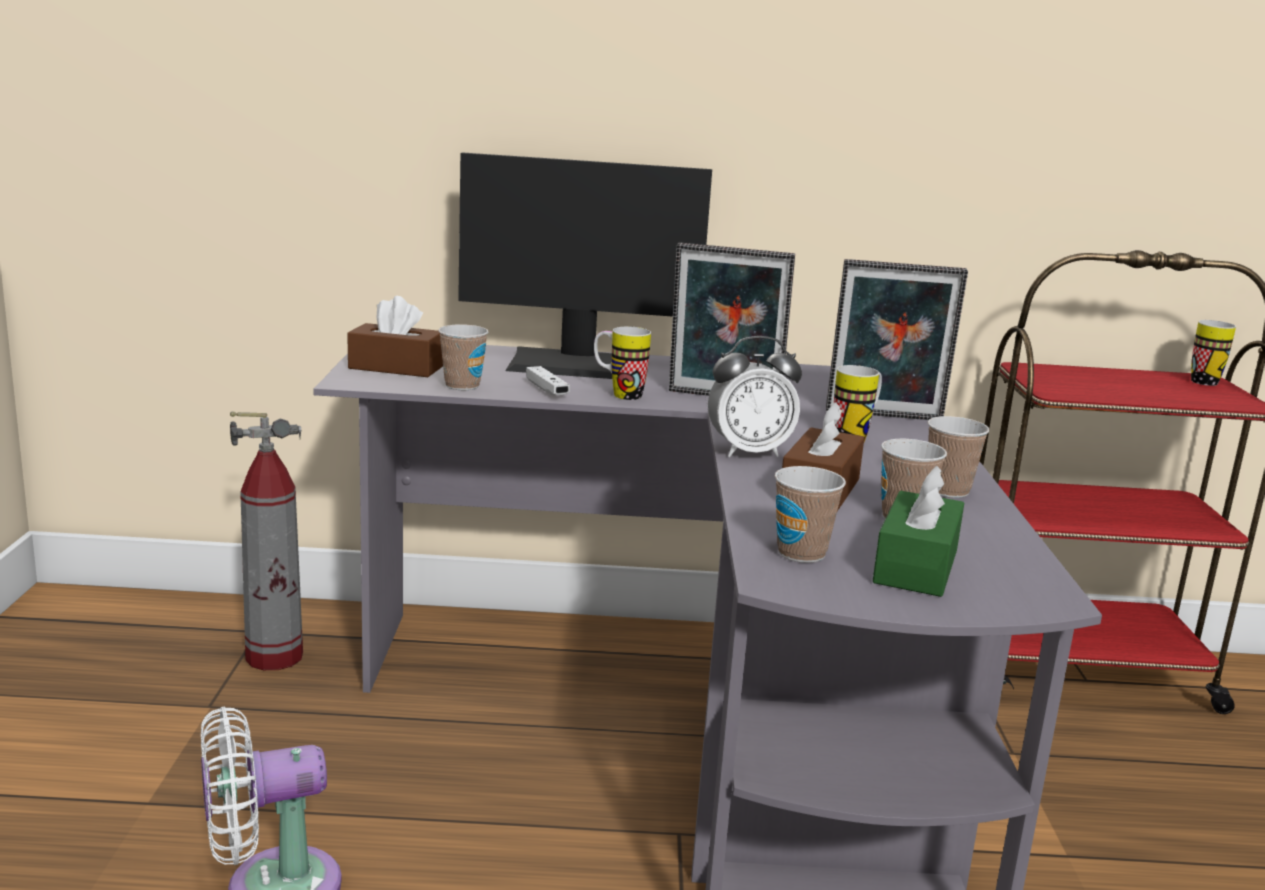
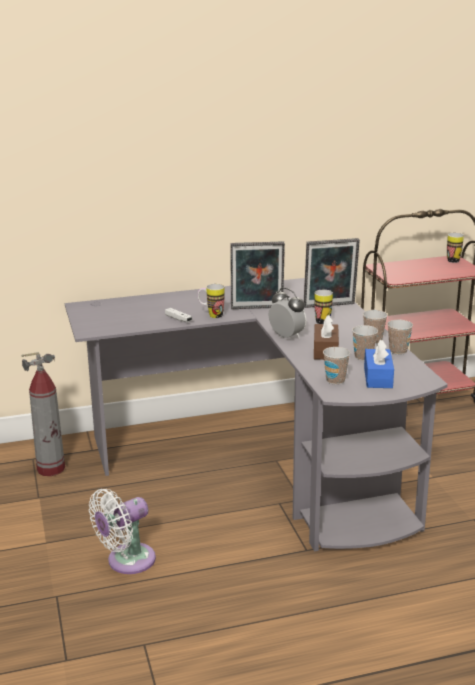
camera: 15 degrees left, 5 degrees up
brown tissue box [347,296,443,377] -> none
cup [438,324,488,390] -> cup moved to [387,320,413,355]
monitor [458,152,712,379] -> none
alarm clock [708,336,802,457] -> alarm clock turned 105 degrees counterclockwise [269,288,306,338]
green tissue box [873,466,964,597] -> blue tissue box [364,340,394,388]

